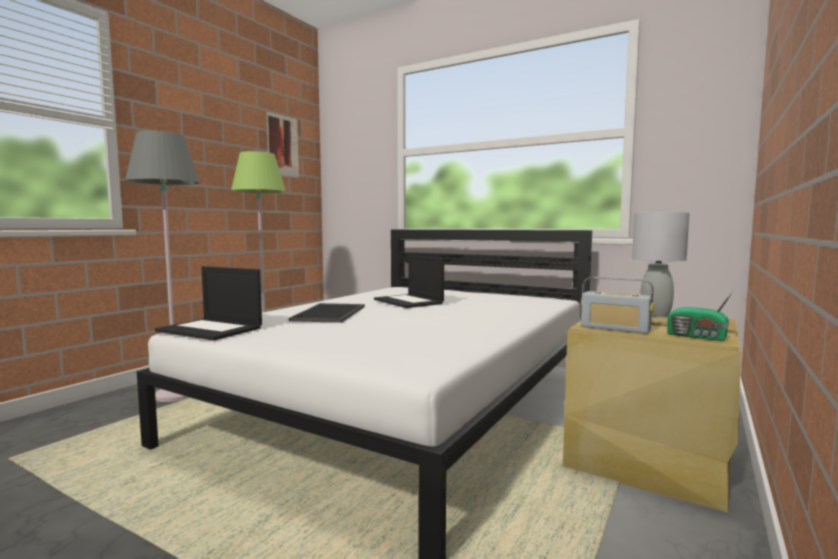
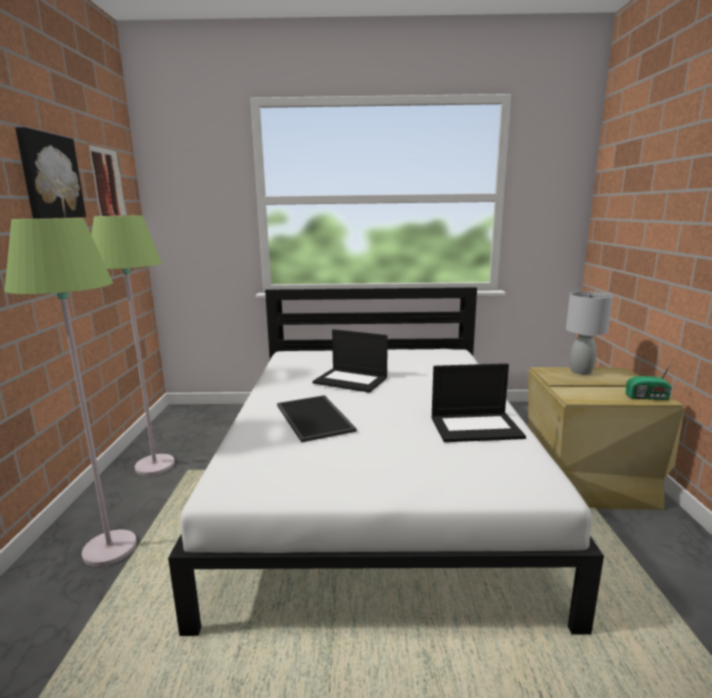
camera: 30 degrees left, 10 degrees up
grey floor lamp [125,130,200,402] -> green floor lamp [5,218,137,567]
laptop [155,266,262,340] -> laptop moved to [432,363,526,442]
radio [581,277,654,334] -> none
none -> picture [15,127,86,219]

